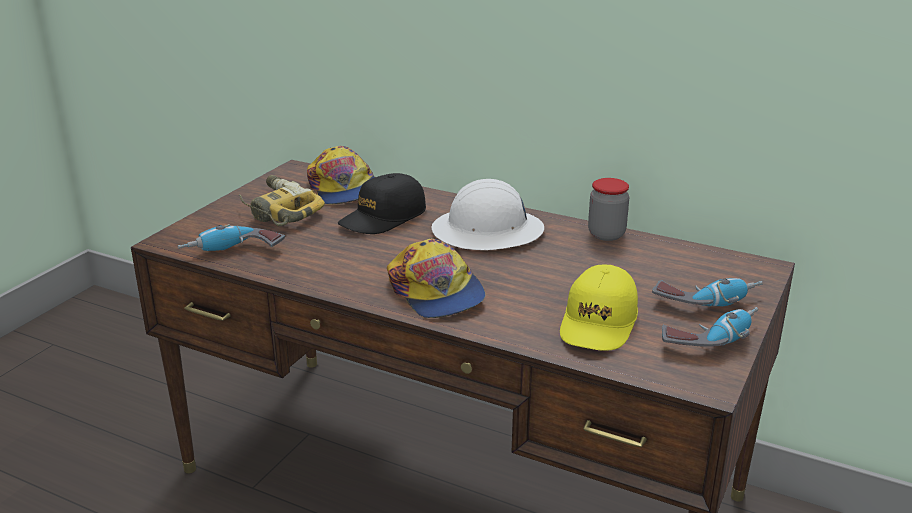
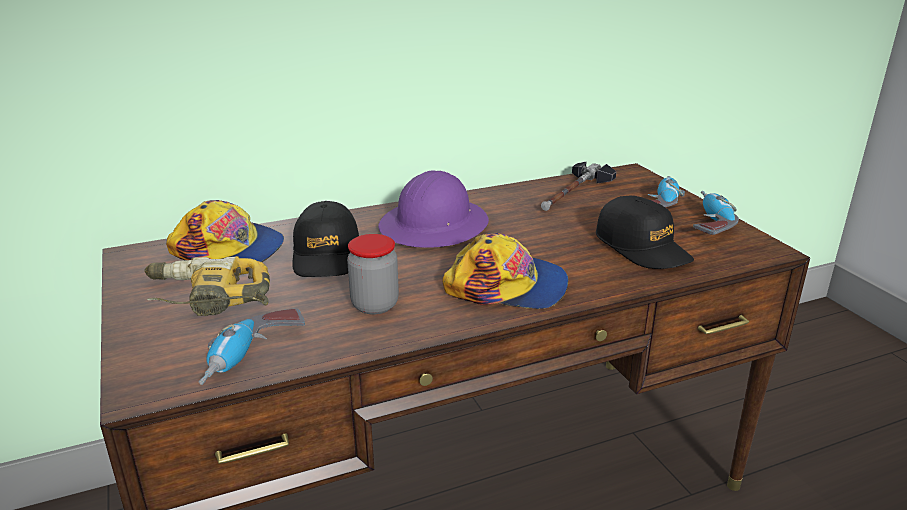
camera: 50 degrees left, 0 degrees up
white hard hat [431,179,544,250] -> purple hard hat [378,170,489,248]
yellow cap [560,265,638,351] -> black cap [596,196,694,269]
jar [588,178,629,241] -> jar moved to [347,234,399,314]
none -> hammer [541,162,617,211]

